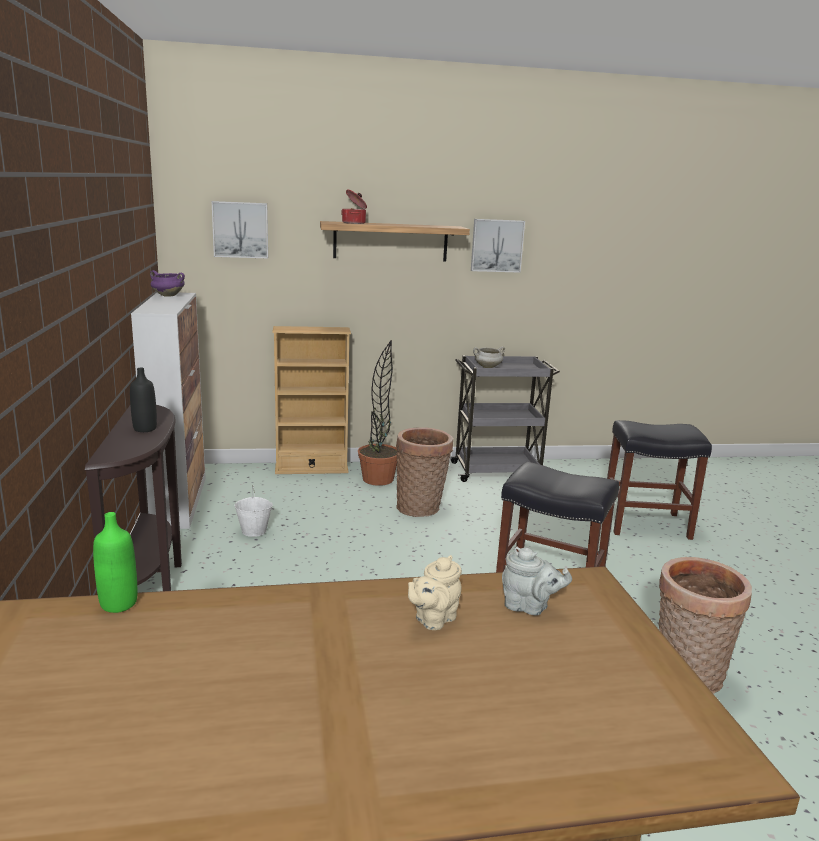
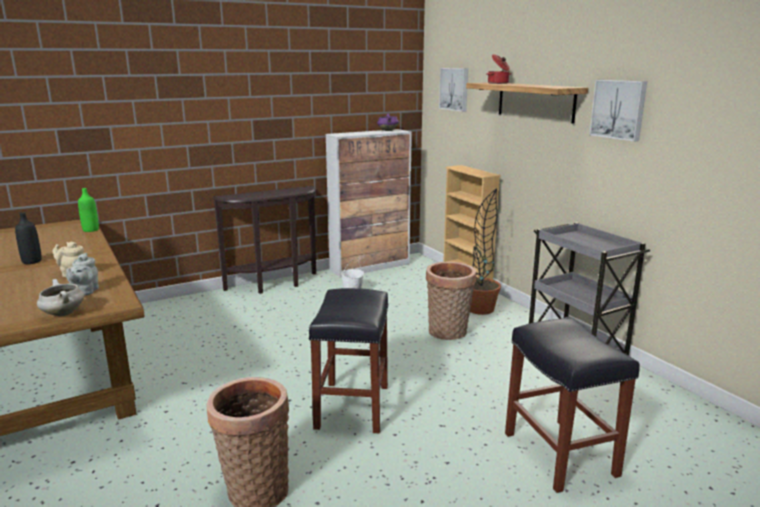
camera: 70 degrees right, 0 degrees up
black bottle [130,368,157,432] -> black bottle moved to [15,213,42,264]
white cooking pot [473,346,505,368] -> white cooking pot moved to [37,279,84,317]

